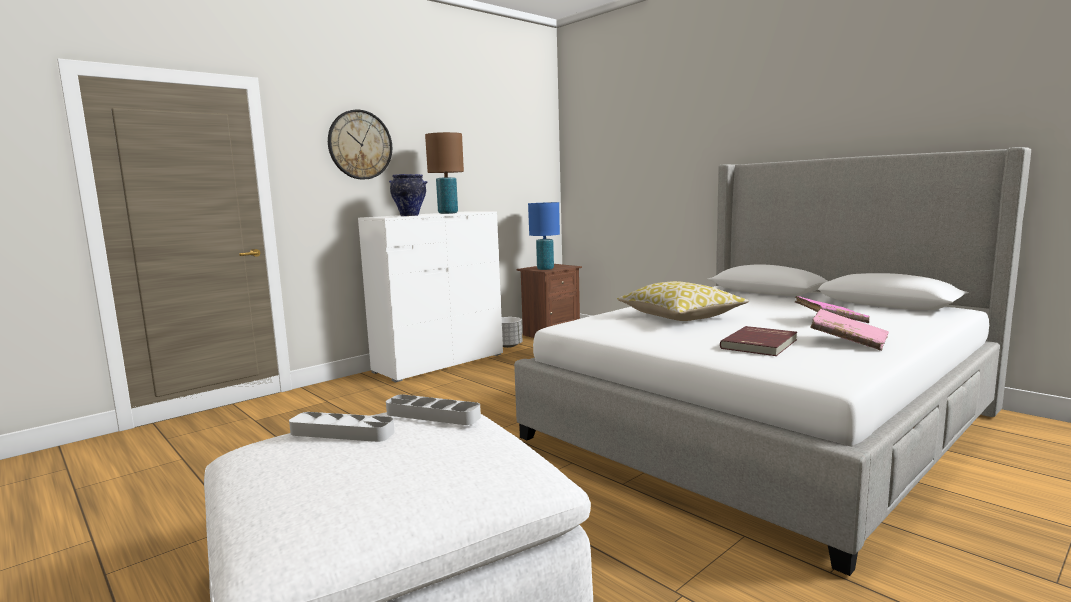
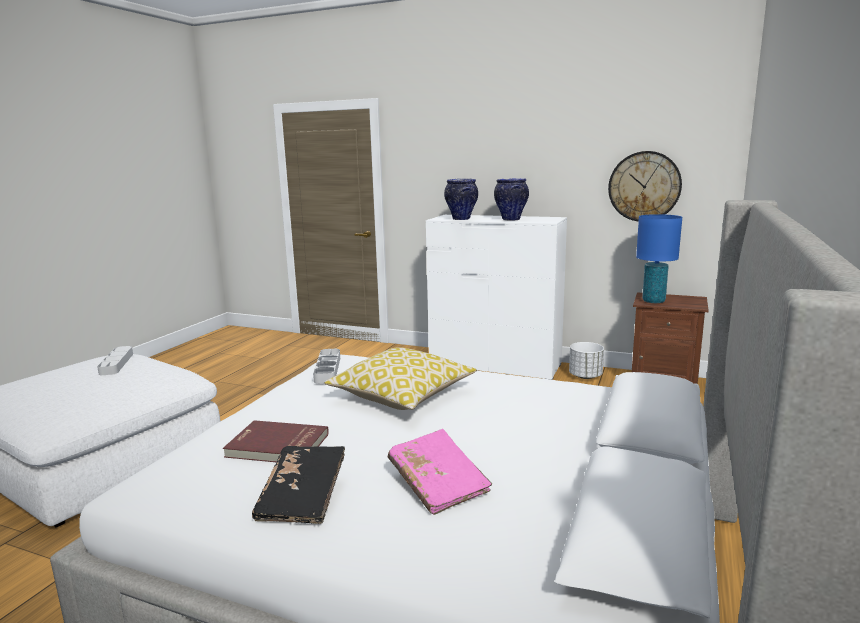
camera: 65 degrees right, 5 degrees up
wall clock [328,110,392,180] -> wall clock moved to [608,151,682,221]
grey tray [386,394,481,425] -> grey tray moved to [313,349,340,384]
brown table lamp [425,132,464,214] -> vase [494,179,529,221]
pink book [810,309,889,351] -> black book [252,446,345,524]

